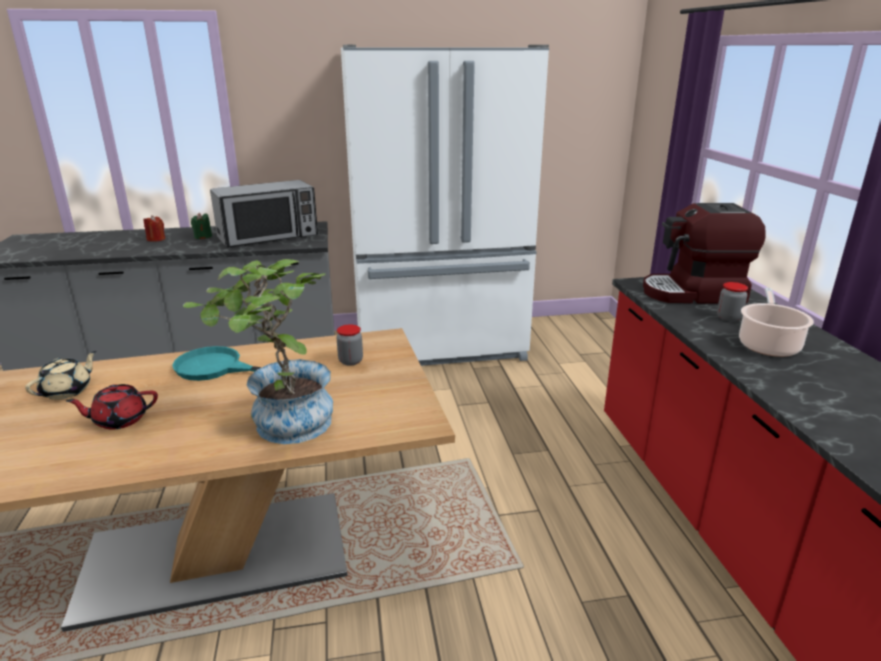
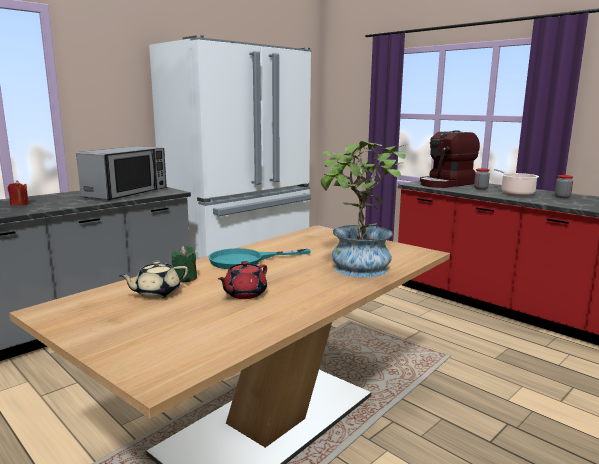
camera: 35 degrees left, 10 degrees down
beige teapot [25,351,96,400] -> beige teapot turned 120 degrees counterclockwise [119,261,188,299]
green candle [191,213,212,239] -> green candle moved to [172,246,197,282]
jar [336,324,363,366] -> jar moved to [555,175,573,198]

